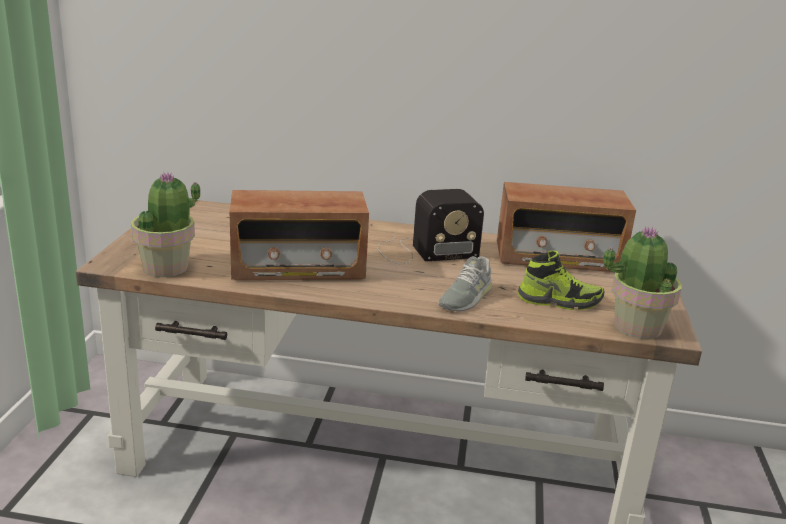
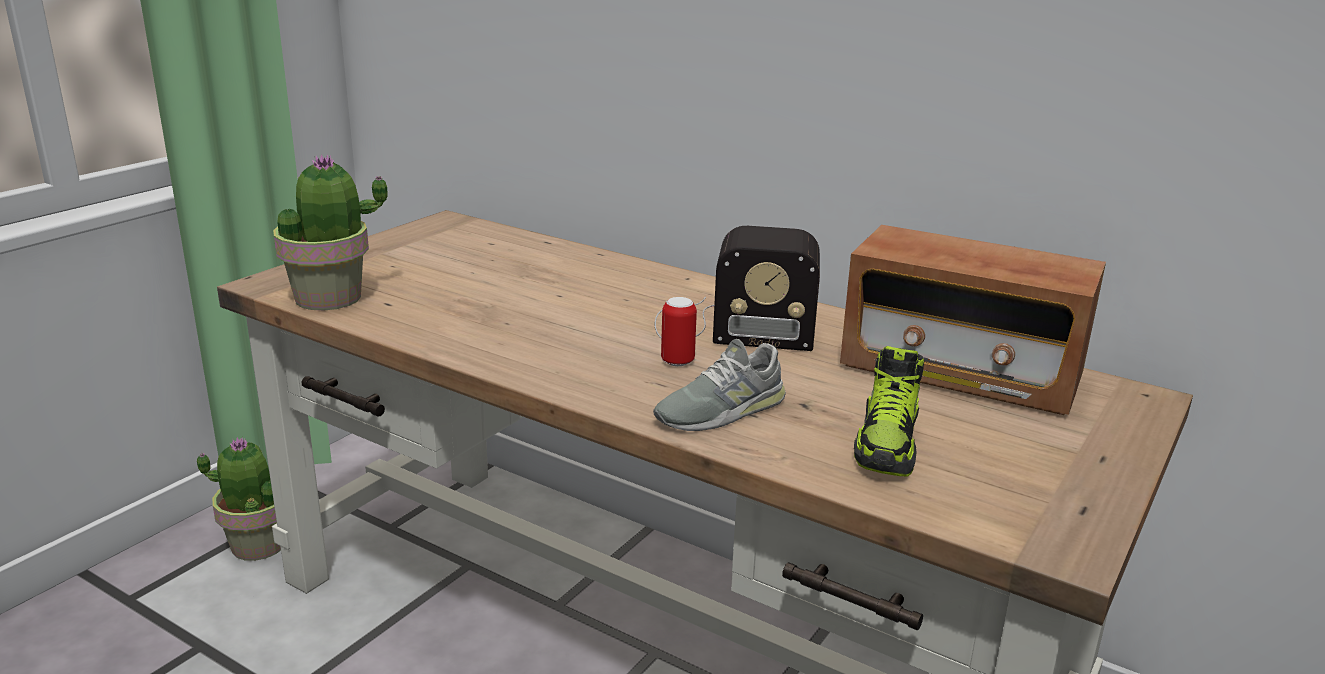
camera: 25 degrees right, 0 degrees up
radio [230,190,369,280] -> none
shoe [518,250,604,310] -> shoe turned 75 degrees clockwise [854,346,924,476]
potted plant [603,227,682,339] -> potted plant moved to [197,437,281,561]
none -> can [661,297,697,366]

